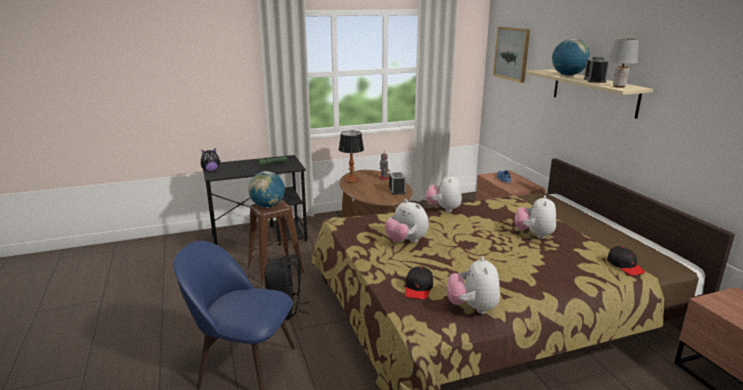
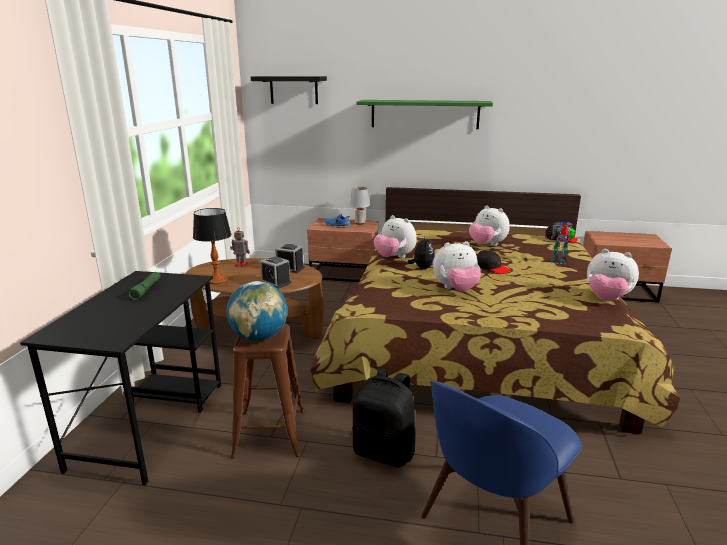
camera: 60 degrees left, 0 degrees up
plush toy [201,148,220,172] -> plush toy moved to [408,237,435,269]
black cap [405,266,433,299] -> black cap moved to [477,250,511,274]
picture [493,27,530,83] -> black shelf [251,76,327,104]
beige shelf [526,69,653,119] -> green shelf [356,100,493,129]
globe [552,39,590,76] -> none
alarm clock [584,57,609,83] -> alarm clock moved to [260,256,291,289]
grey table lamp [609,38,639,88] -> grey table lamp moved to [350,187,370,225]
none -> toy robot [551,222,576,264]

